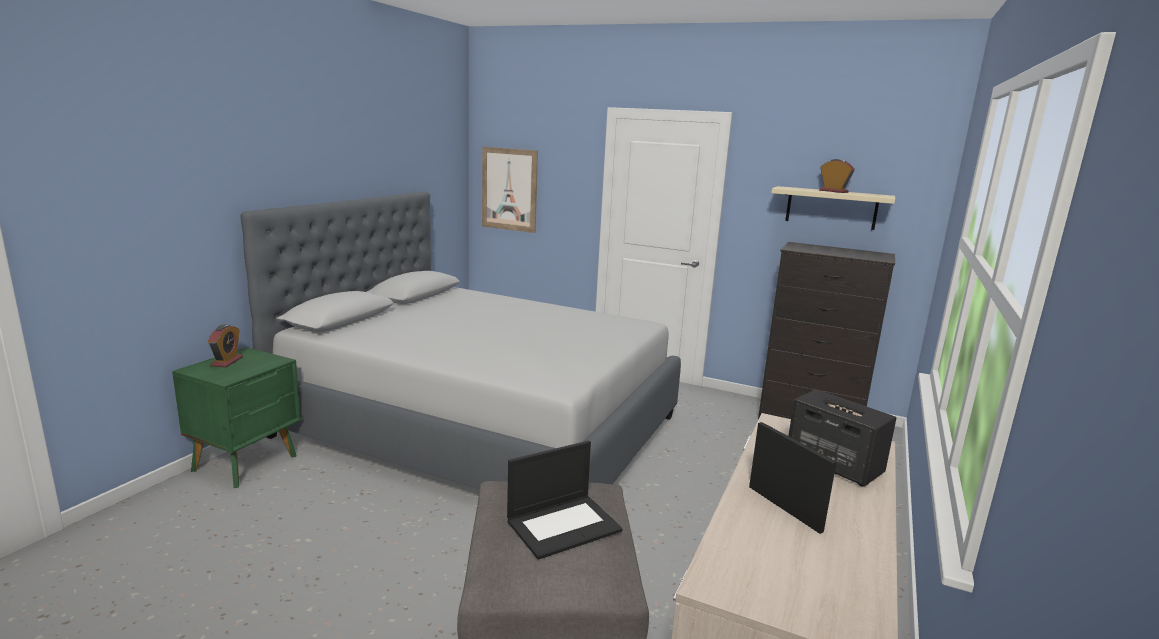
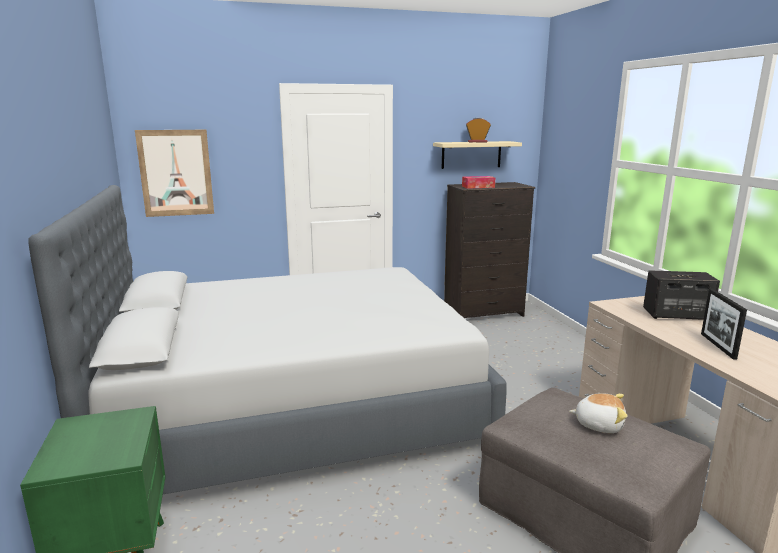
camera: 40 degrees left, 0 degrees up
alarm clock [208,324,243,367] -> none
laptop [507,441,623,560] -> plush toy [569,393,627,433]
picture frame [749,422,836,534] -> picture frame turned 105 degrees counterclockwise [701,289,747,360]
none -> tissue box [462,176,495,189]

